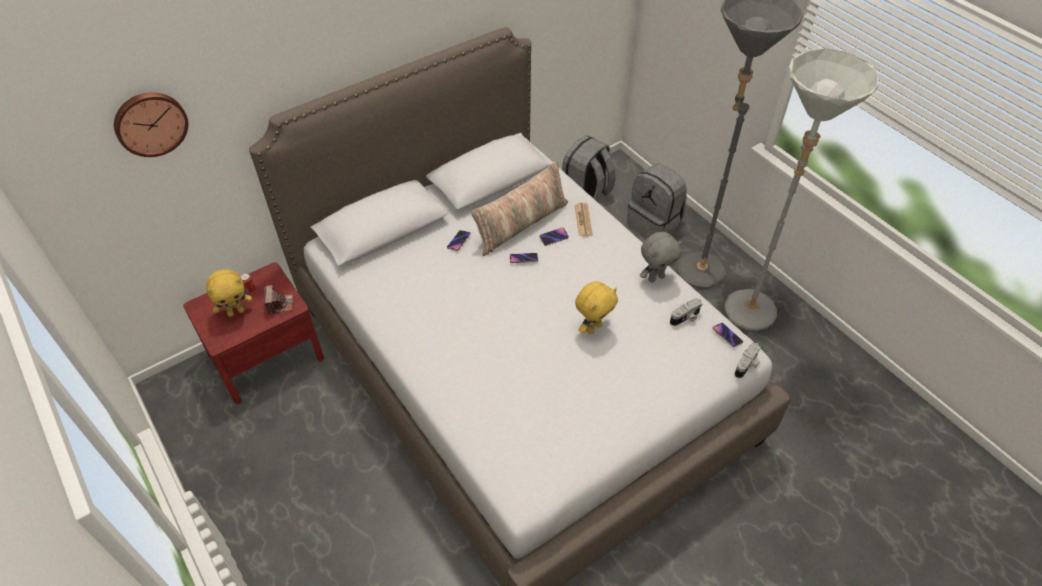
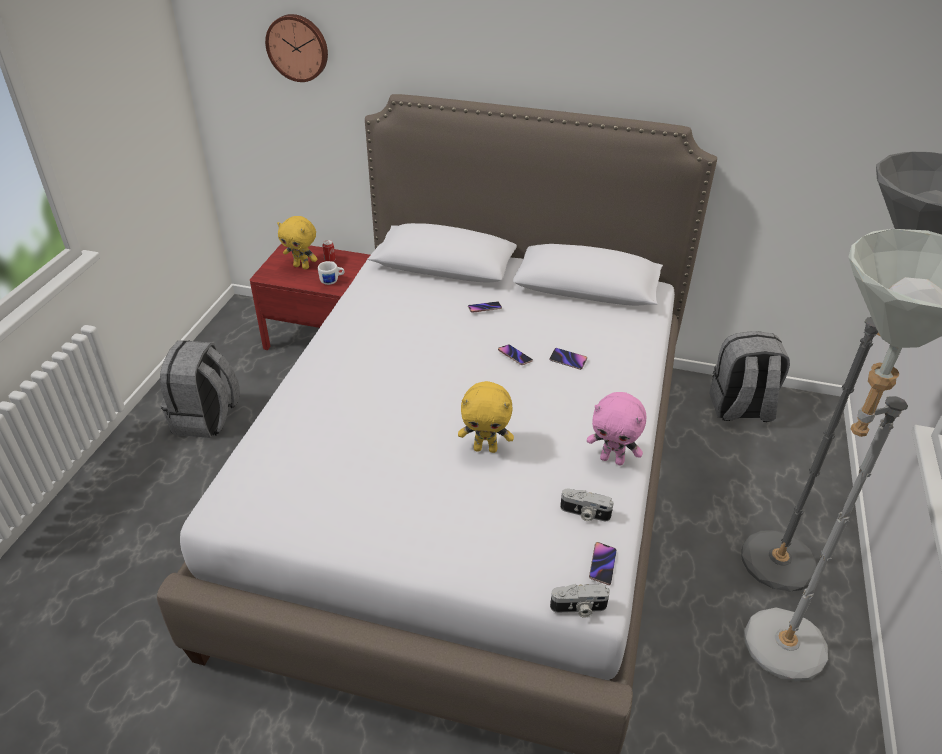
camera: 50 degrees right, 10 degrees down
camera [264,285,293,315] -> white mug [318,261,345,285]
pillow [471,161,568,256] -> none
newspaper [575,203,593,236] -> none
grey backpack [627,164,687,237] -> grey backpack moved to [160,340,240,438]
grey plush toy [640,232,683,283] -> pink plush toy [587,392,646,466]

